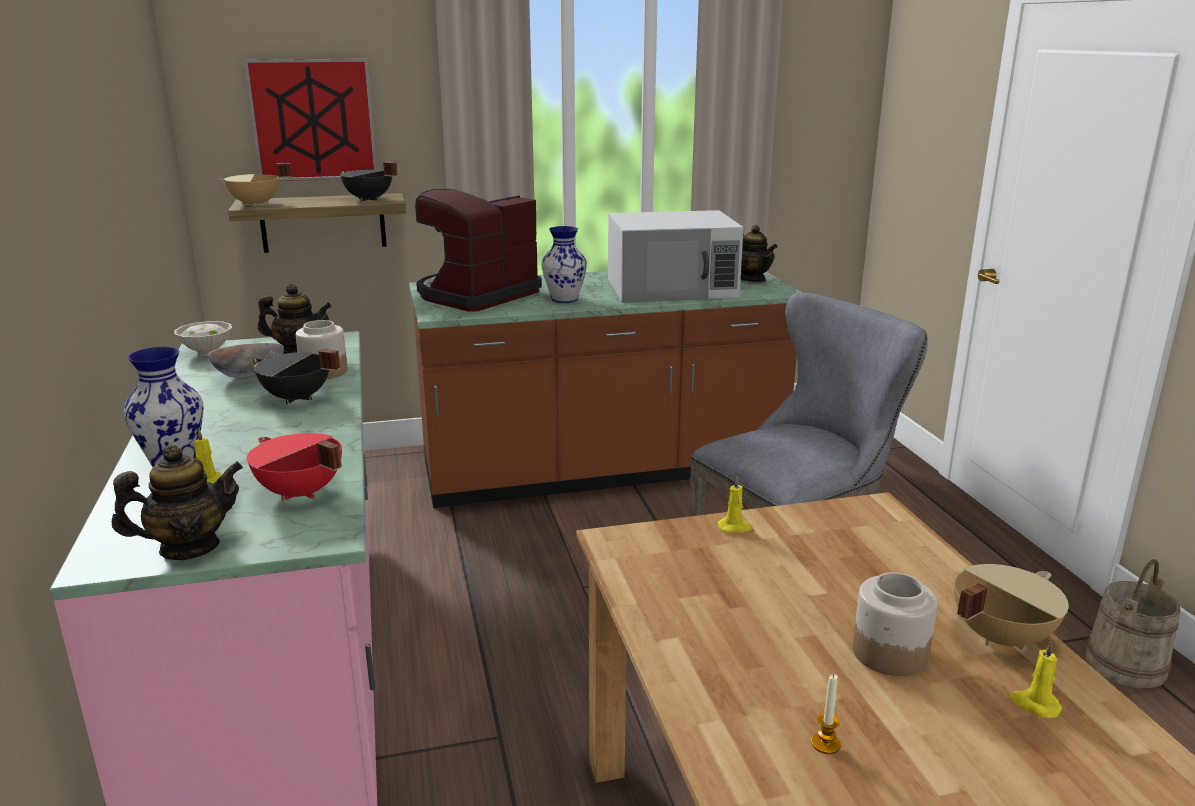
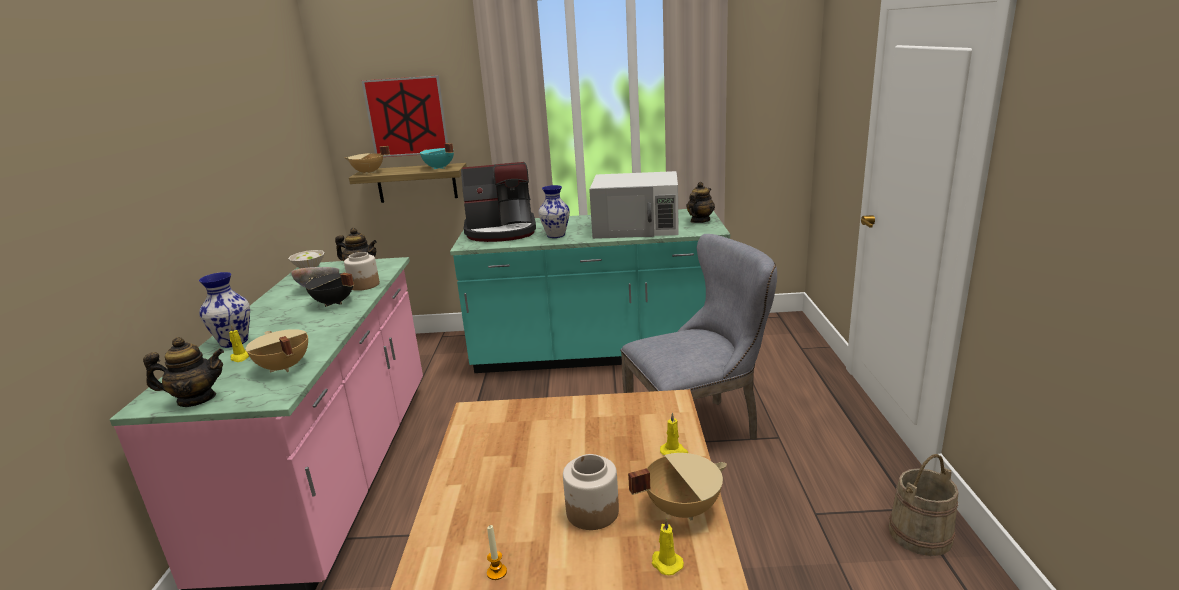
camera: 15 degrees right, 0 degrees up
red cooking pot [247,433,342,501] -> beige cooking pot [245,329,308,372]
black cooking pot [340,162,398,202] -> turquoise cooking pot [420,143,454,170]
brown counter [409,271,801,508] -> turquoise counter [450,209,730,373]
coffee machine [415,189,542,312] -> coffee machine turned 150 degrees counterclockwise [461,162,536,242]
yellow candle [718,476,753,533] -> yellow candle moved to [660,412,688,455]
teapot [741,225,778,282] -> teapot turned 120 degrees counterclockwise [686,182,715,223]

